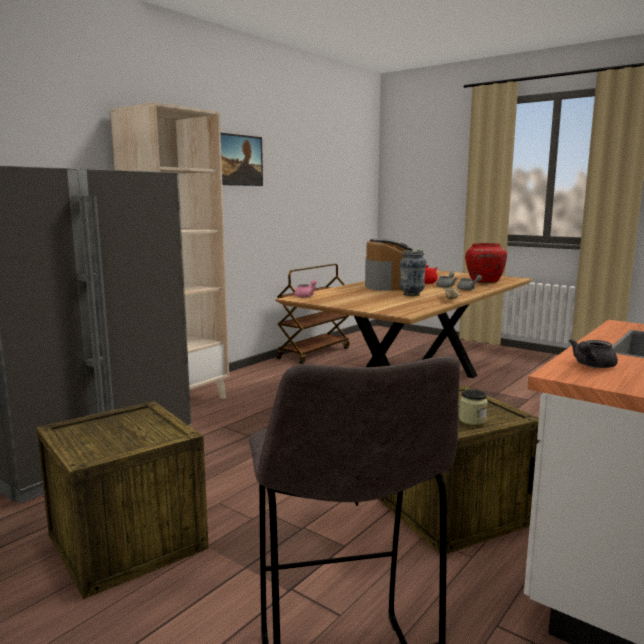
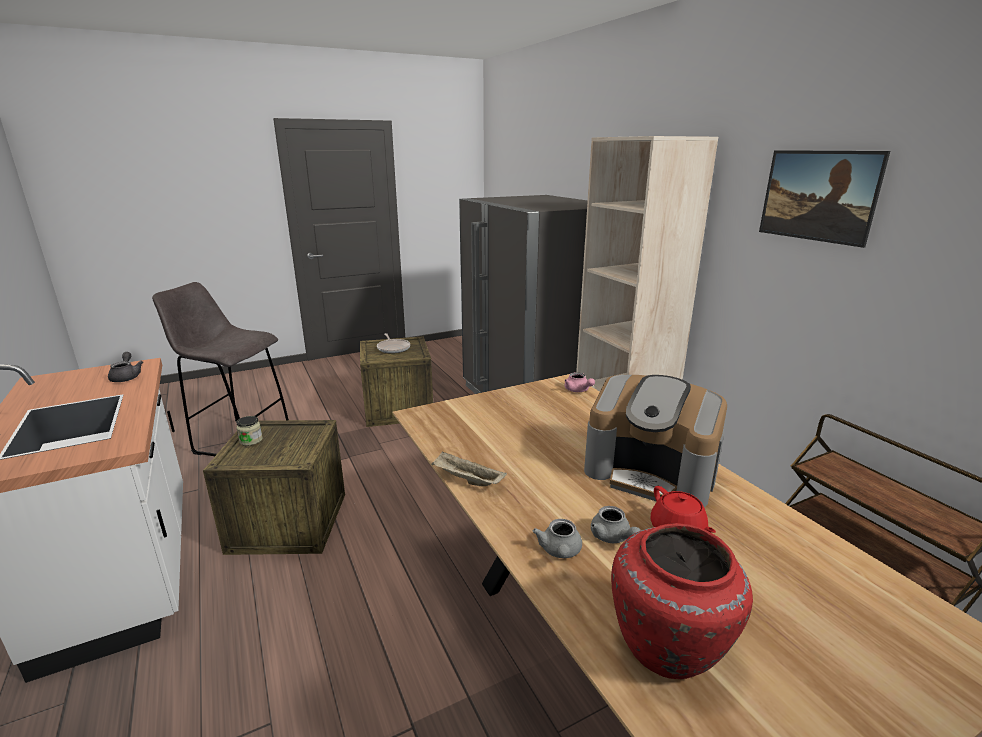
camera: 115 degrees right, 10 degrees up
vase [400,250,426,296] -> none
none -> frying pan [377,333,410,354]

